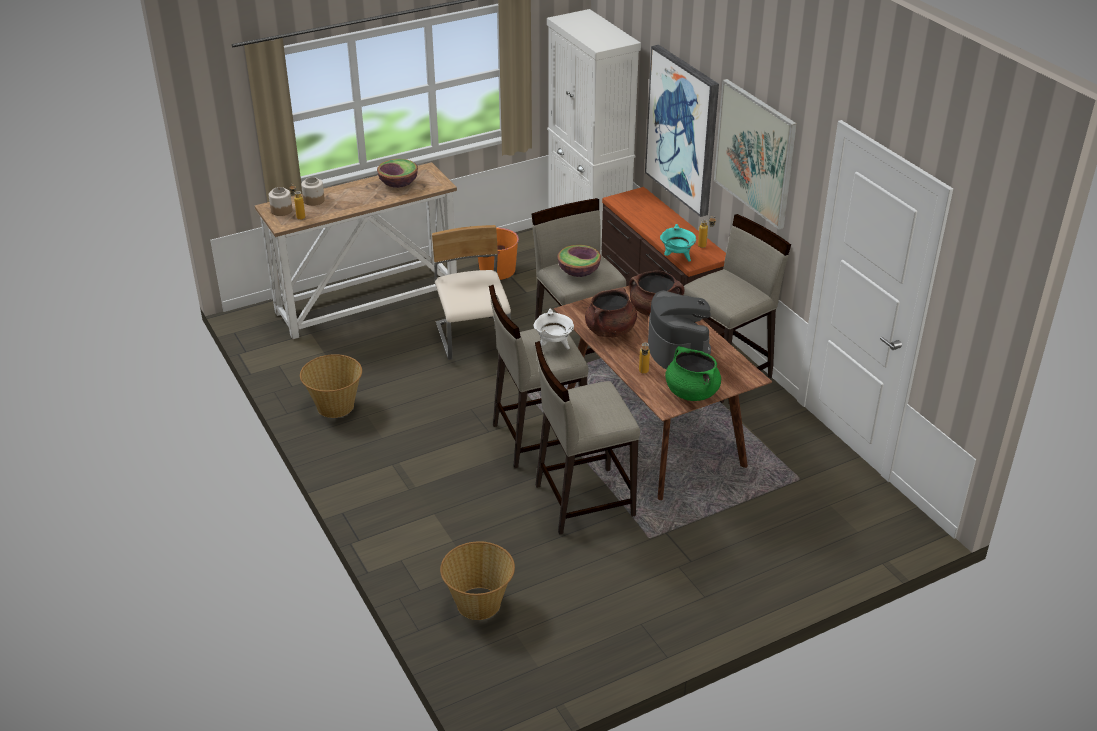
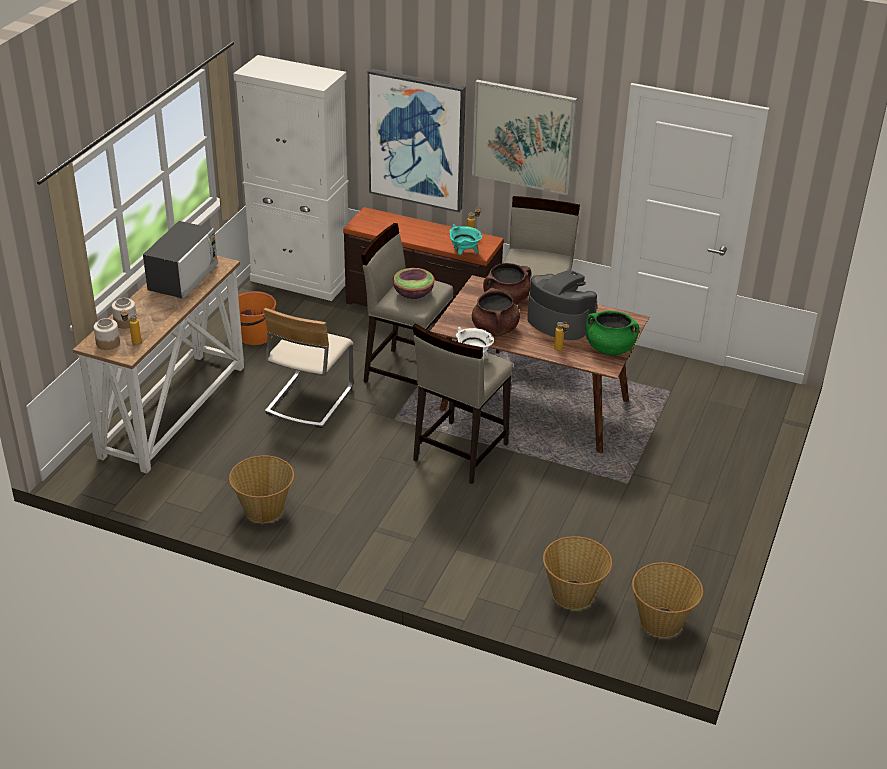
camera: 40 degrees left, 0 degrees up
bowl [377,159,418,188] -> microwave [143,221,218,298]
beige chair [432,225,511,360] -> beige chair turned 105 degrees counterclockwise [264,308,353,428]
beige stool [535,341,640,535] -> none
none -> basket [632,562,703,638]

